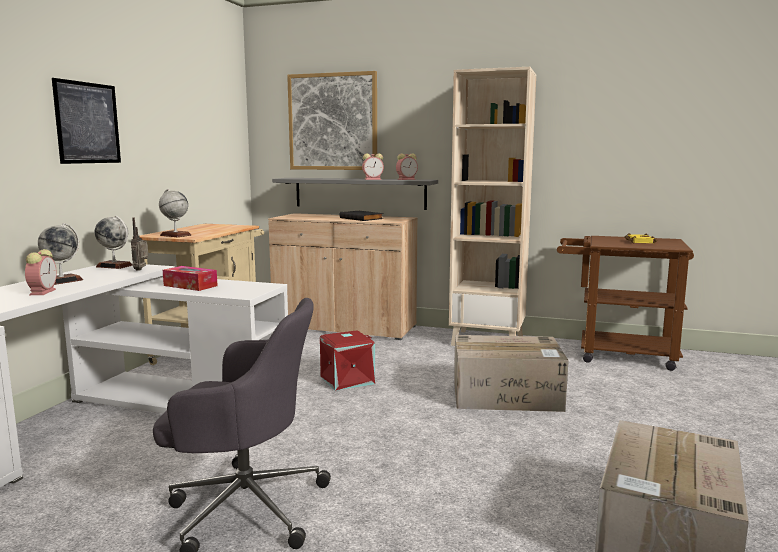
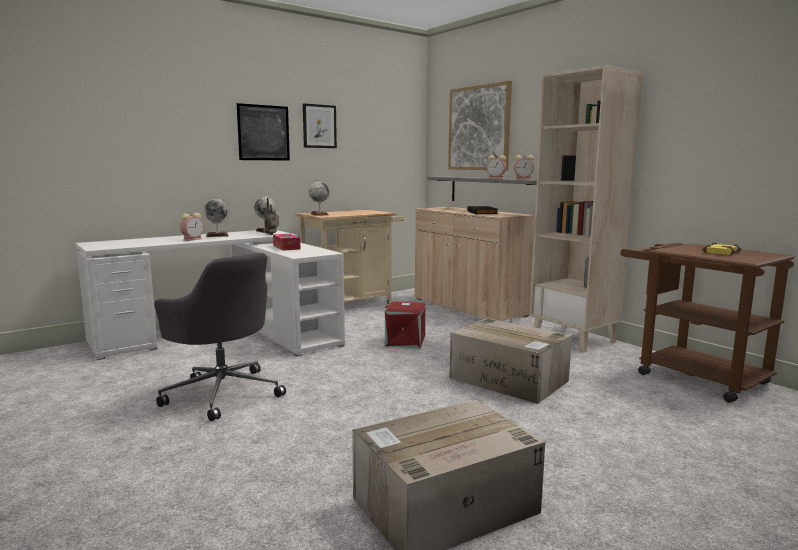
camera: 35 degrees right, 0 degrees up
none -> picture [303,103,337,148]

